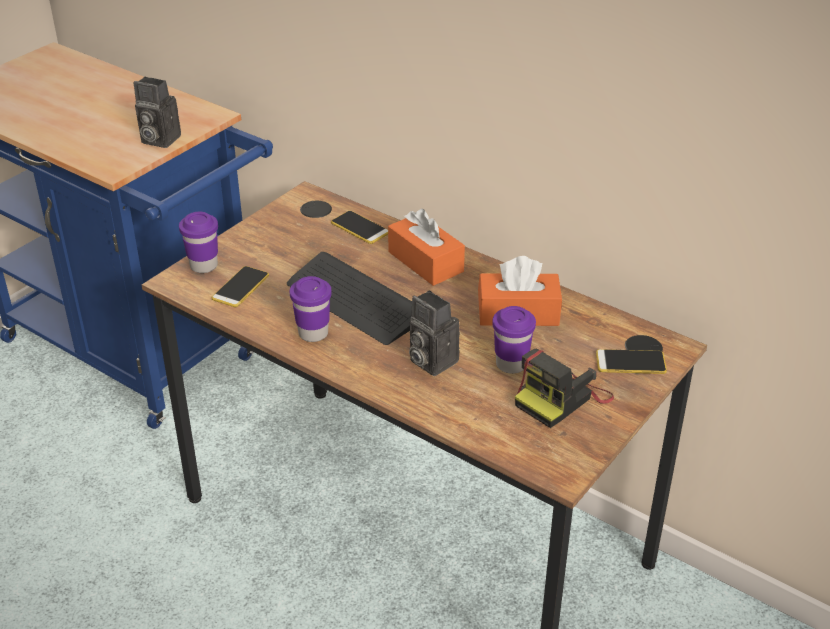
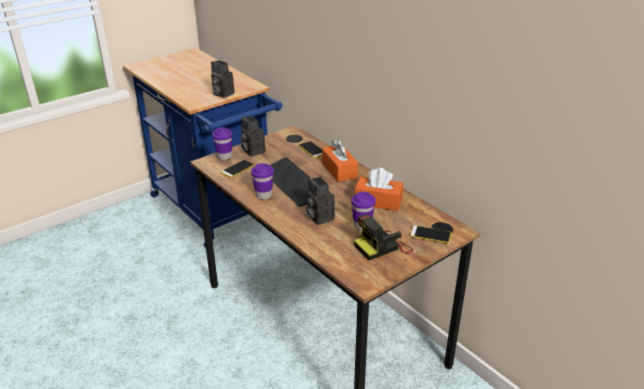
camera: 15 degrees right, 5 degrees down
none -> camera [240,116,265,157]

